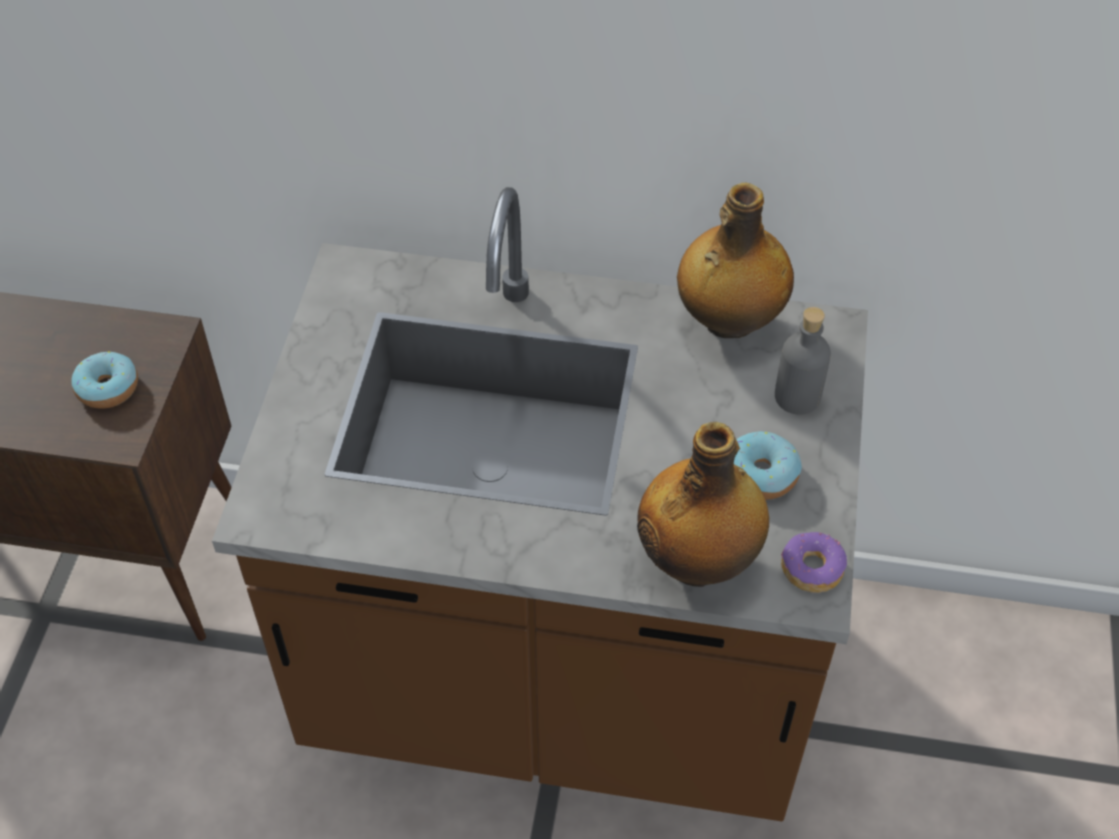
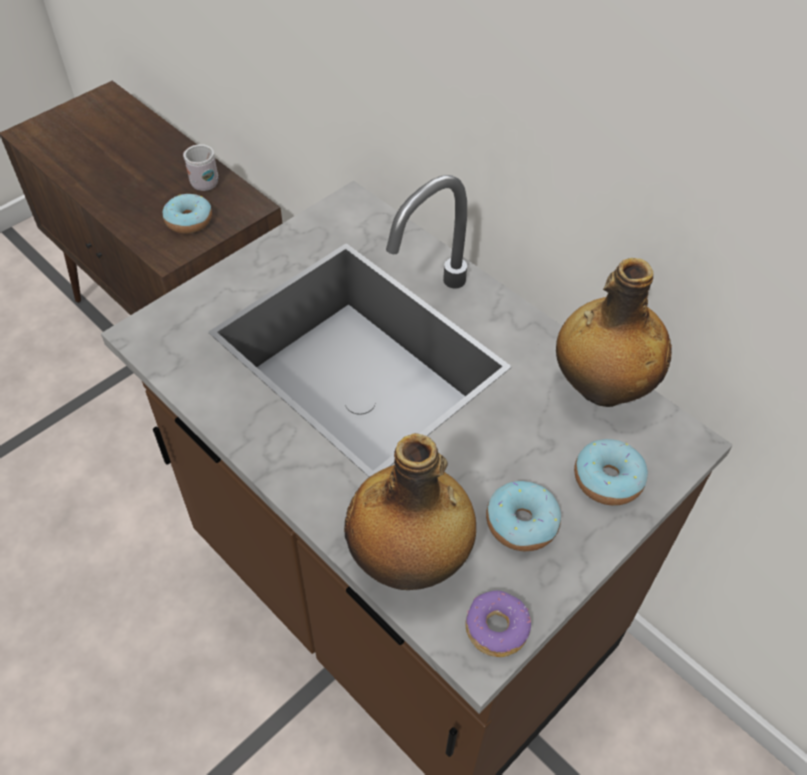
camera: 35 degrees right, 0 degrees up
grey bottle [775,307,831,415] -> donut [574,439,648,505]
none -> white mug [183,144,218,191]

